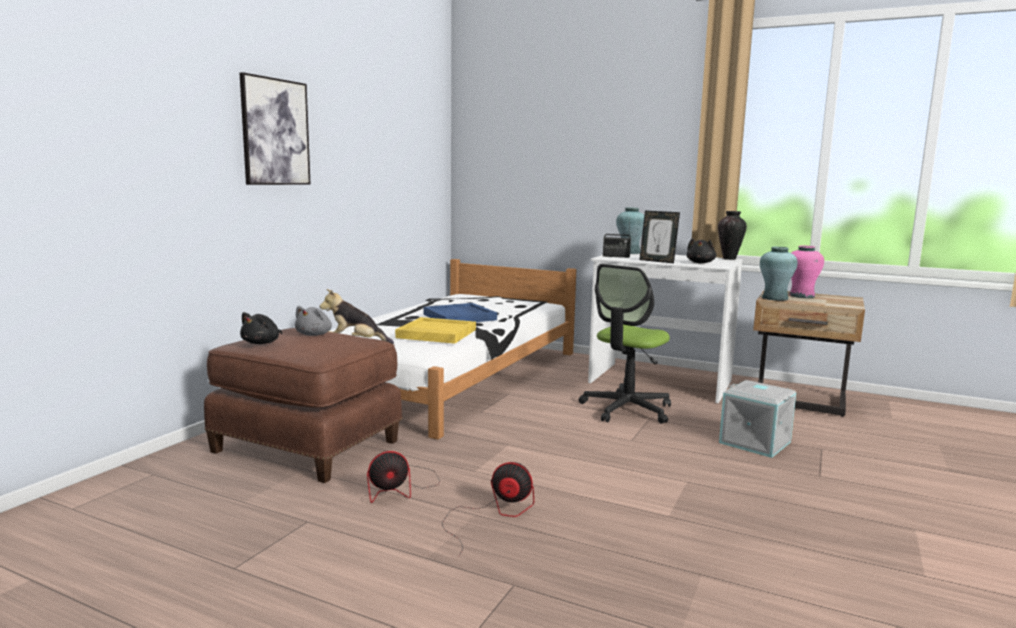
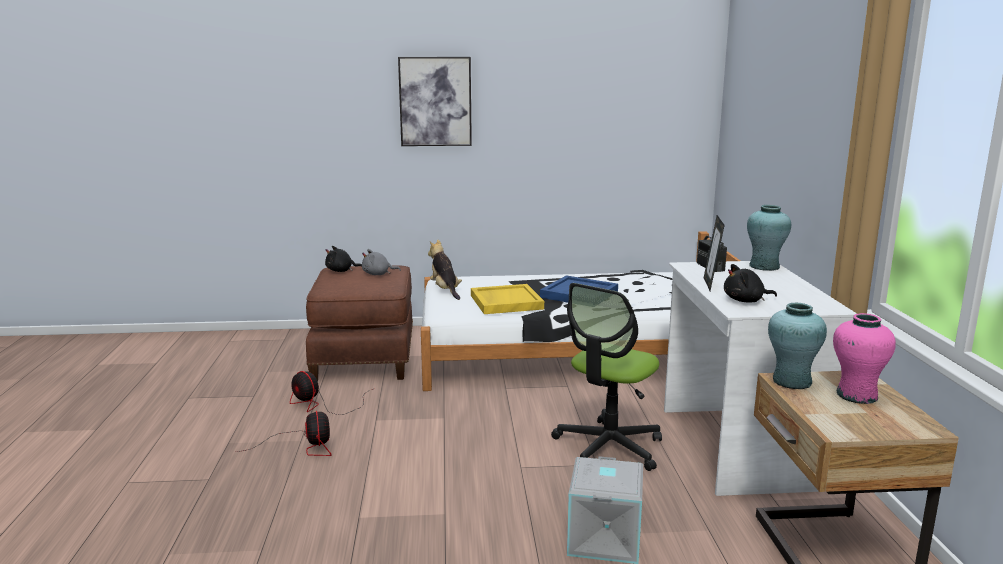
camera: 60 degrees right, 5 degrees up
office chair [579,264,671,424] -> office chair turned 60 degrees counterclockwise [551,283,662,471]
vase [718,211,747,260] -> none

